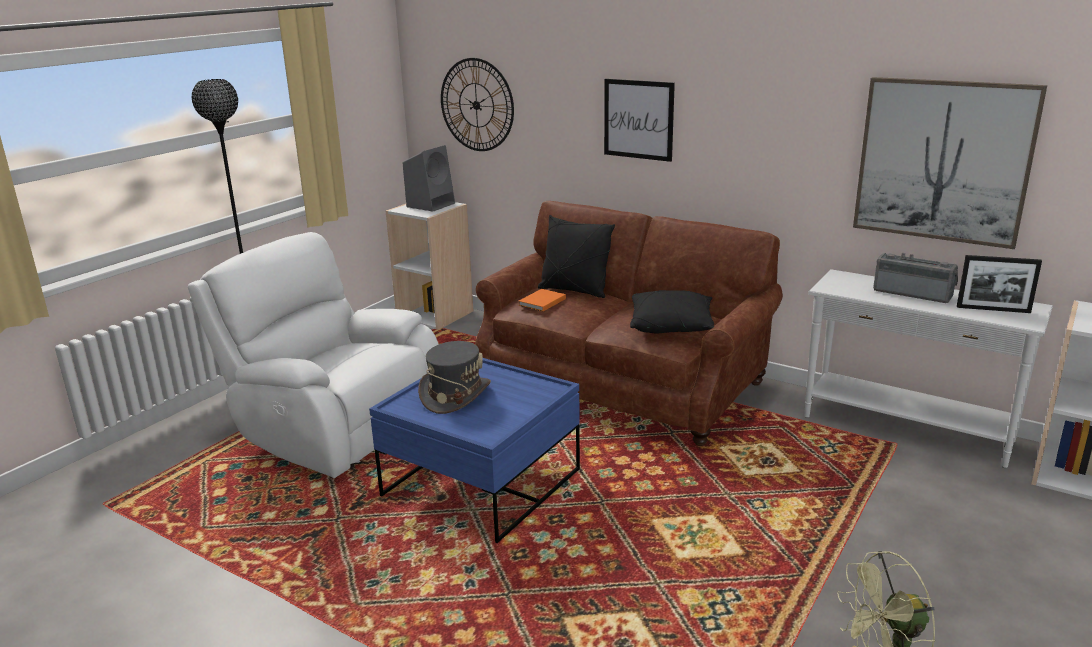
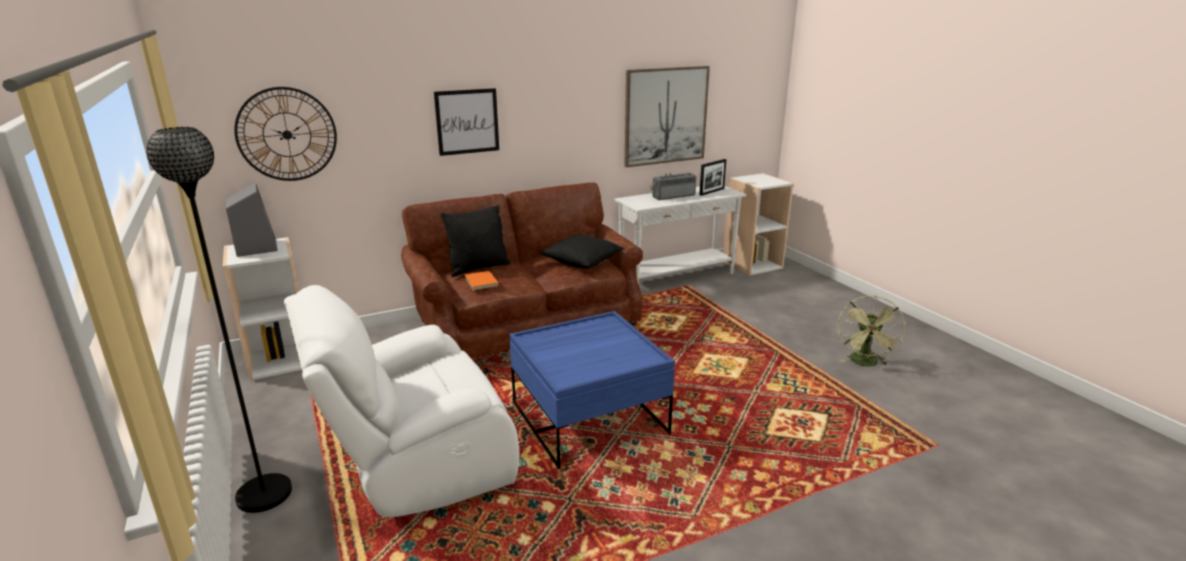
camera: 60 degrees left, 0 degrees up
grey hat [418,341,491,414] -> none

